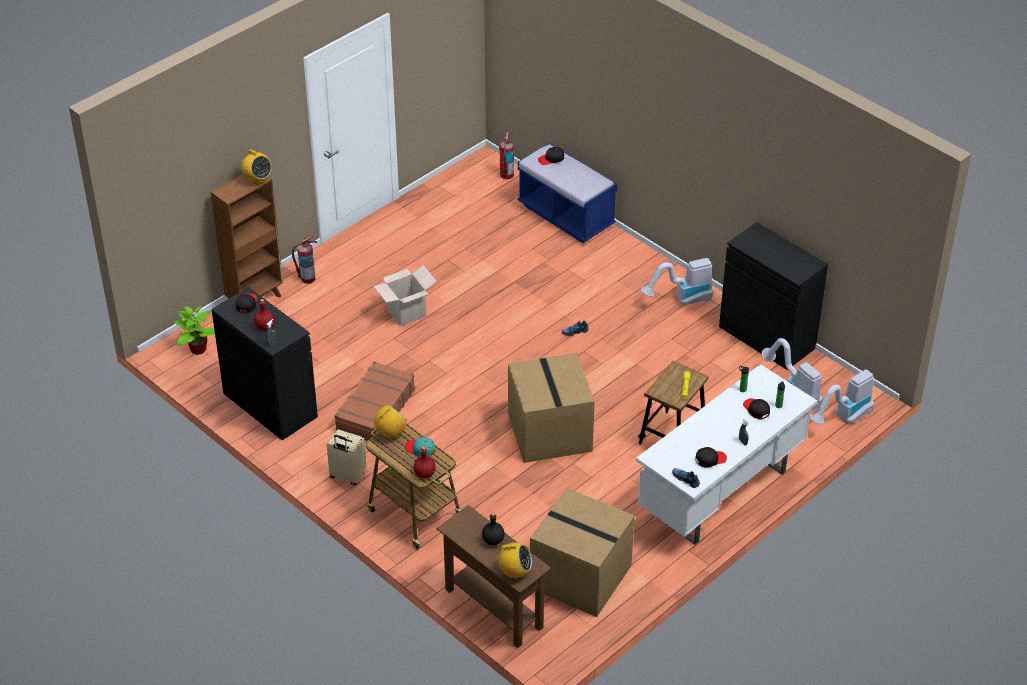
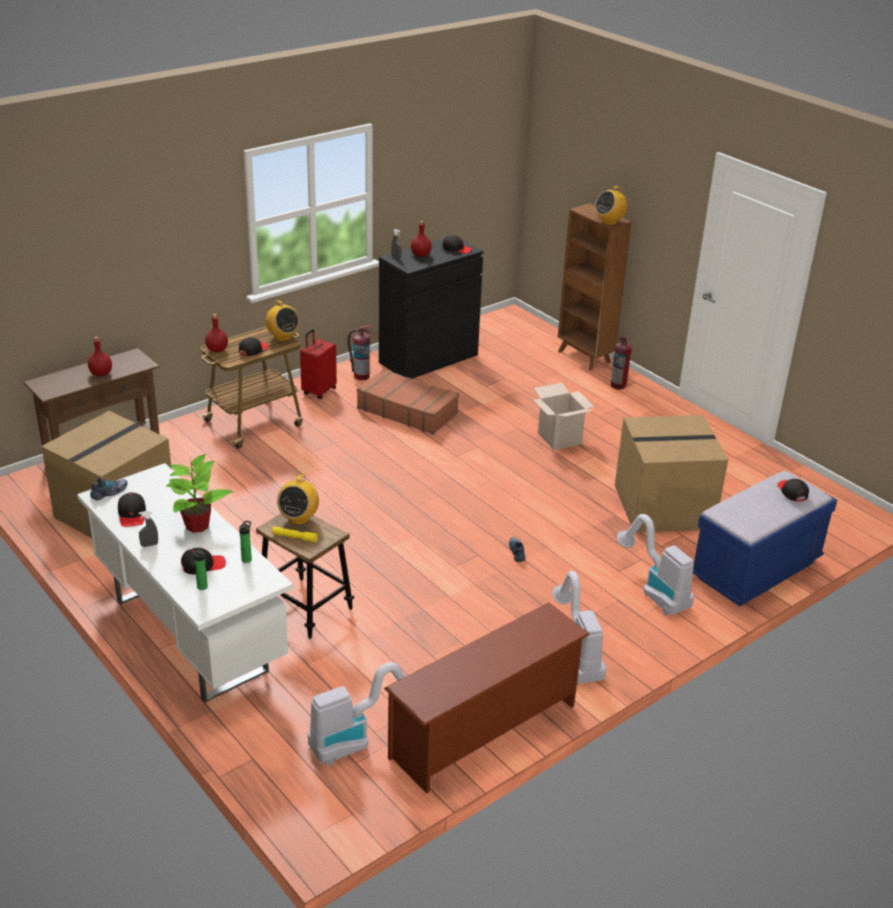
camera: 95 degrees right, 10 degrees down
potted plant [174,306,215,355] -> potted plant moved to [166,454,233,533]
beige suitcase [327,429,367,485] -> red suitcase [300,329,337,399]
turquoise cap [405,437,435,457] -> black cap [239,337,269,356]
black bottle [482,513,505,545] -> red bottle [88,337,112,376]
radio [498,543,532,579] -> radio moved to [277,474,319,525]
fire extinguisher [499,129,514,179] -> fire extinguisher moved to [347,325,375,380]
cardboard box [508,353,595,463] -> cardboard box moved to [615,415,728,533]
black cabinet [719,222,828,370] -> brown shoe rack [384,602,590,793]
vacuum cleaner [810,369,874,424] -> vacuum cleaner moved to [617,514,694,615]

